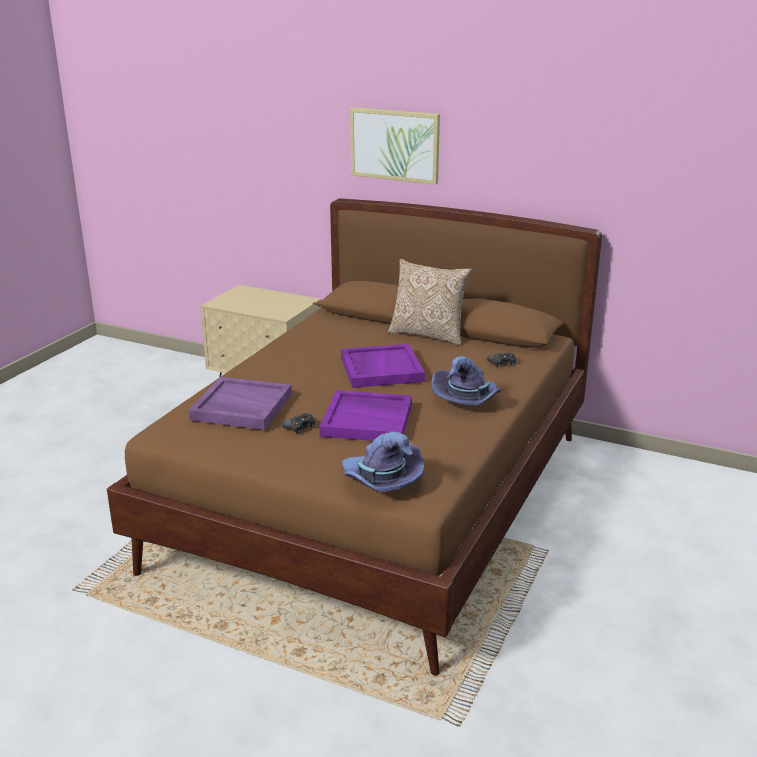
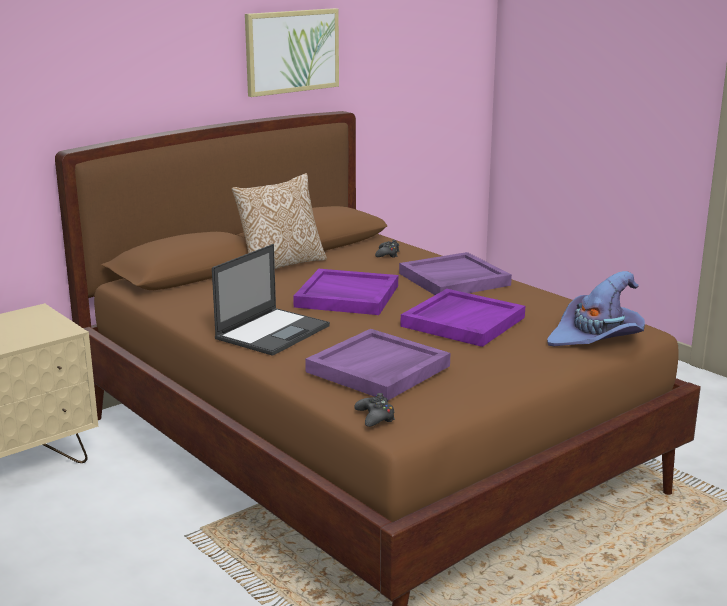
camera: 65 degrees left, 5 degrees down
black game controller [281,413,315,434] -> black game controller moved to [354,393,395,427]
picture [350,107,440,185] -> picture moved to [245,8,339,97]
purple hat [432,356,501,405] -> purple tray [399,252,512,295]
none -> laptop [212,244,330,356]

